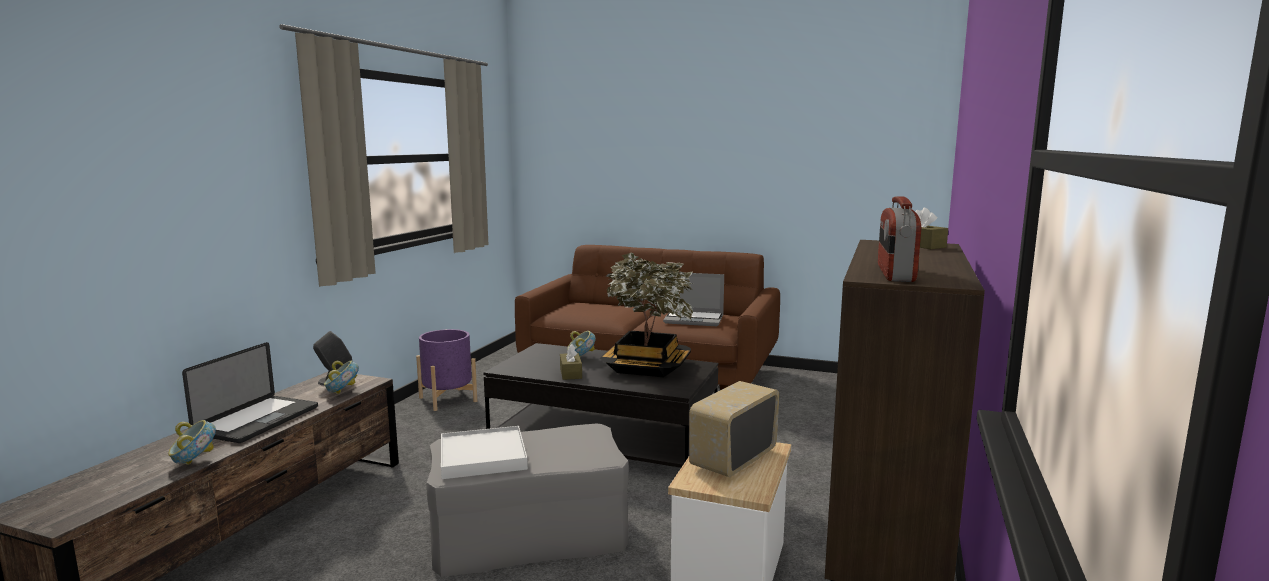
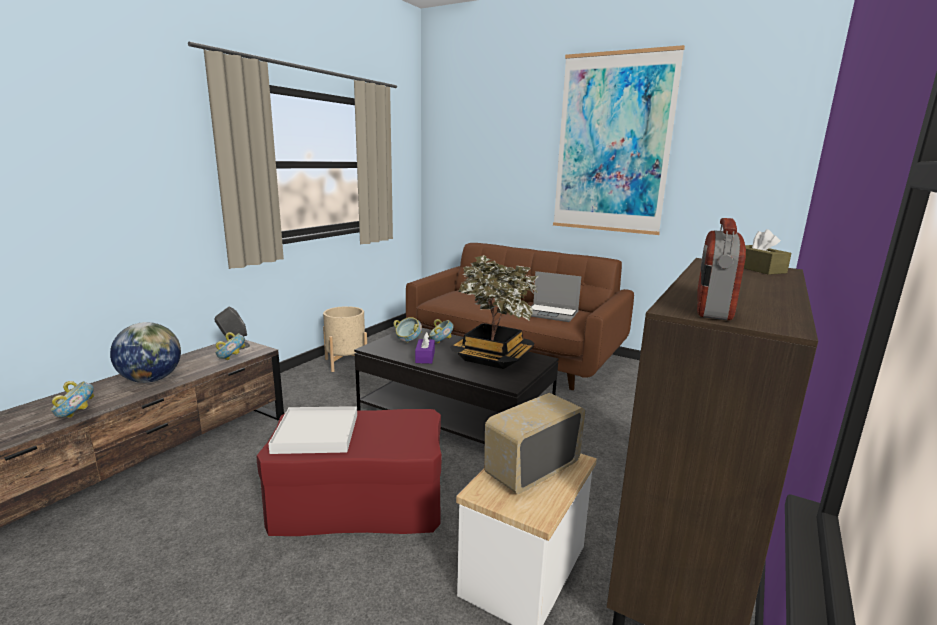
camera: 10 degrees right, 5 degrees up
laptop [182,342,318,443] -> globe [110,322,181,383]
purple planter [416,329,477,411] -> beige planter [323,306,367,372]
grey ottoman [426,423,629,577] -> red ottoman [256,409,442,536]
brown tissue box [560,344,582,380] -> purple tissue box [415,332,435,364]
none -> bowl [393,317,422,343]
none -> picture [553,45,685,235]

